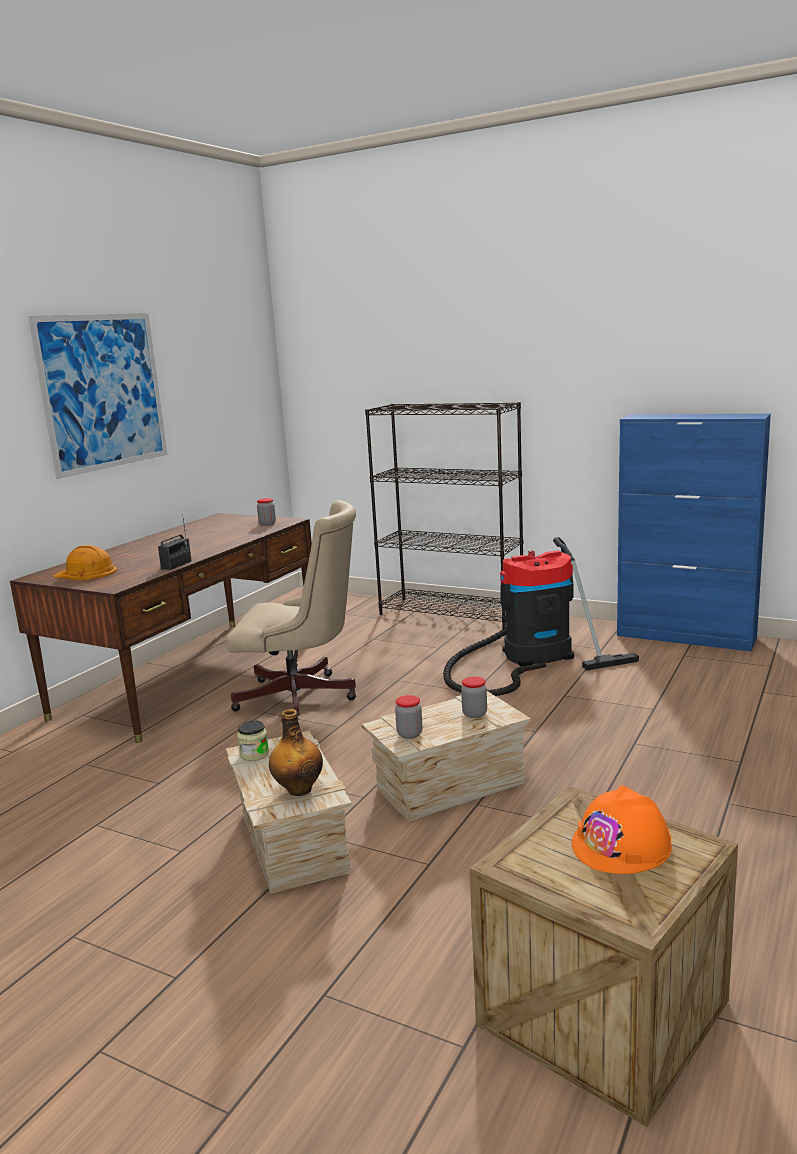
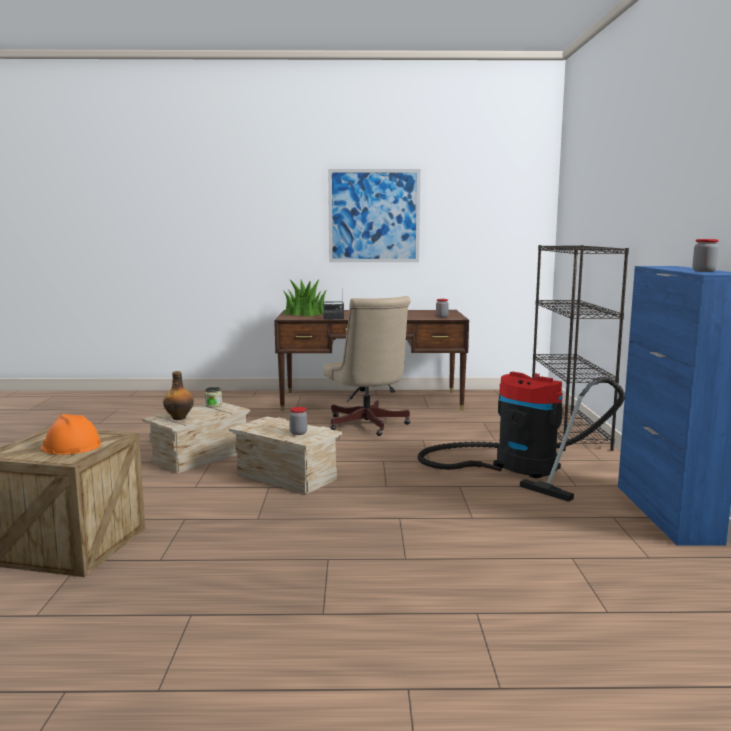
camera: 60 degrees right, 5 degrees down
orange hard hat [53,545,117,580] -> potted plant [283,280,327,316]
jar [395,695,422,739] -> jar moved to [693,239,719,272]

